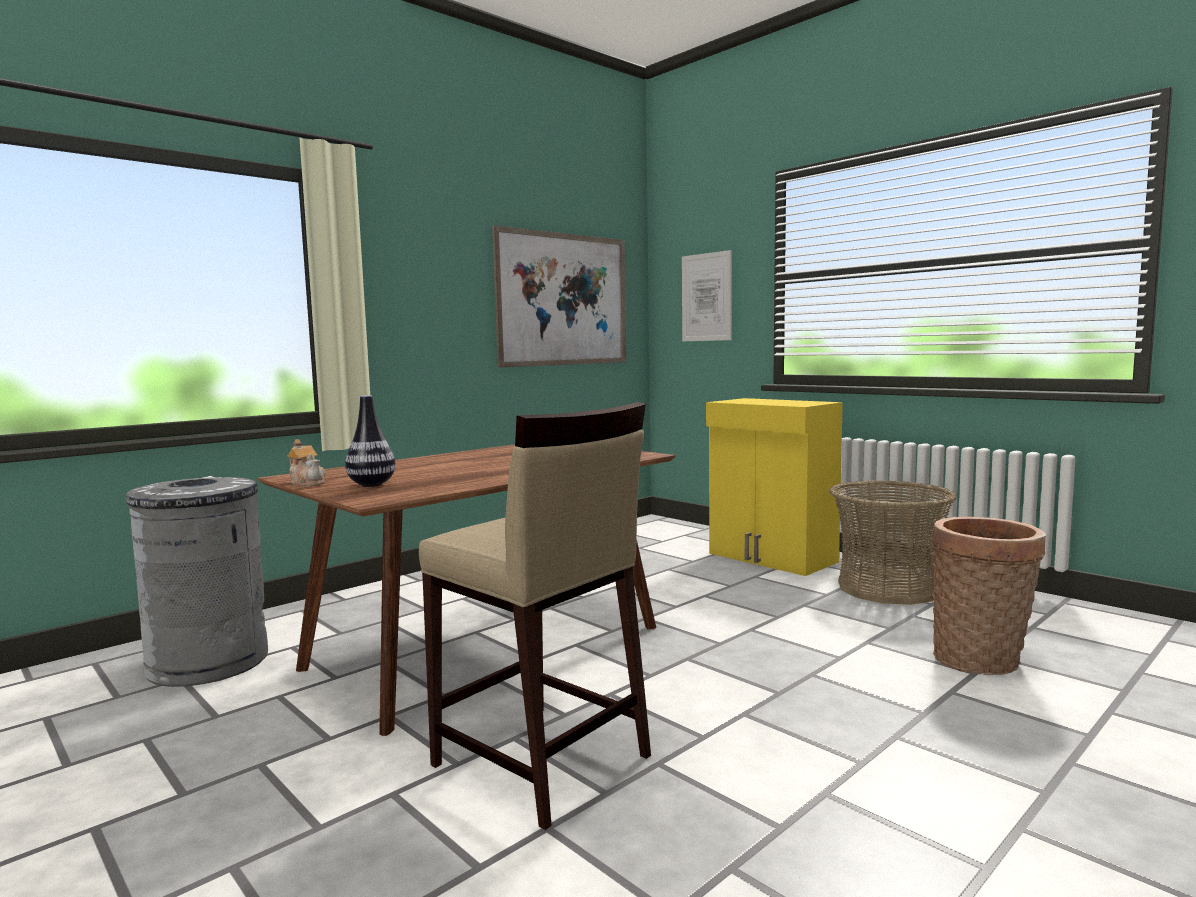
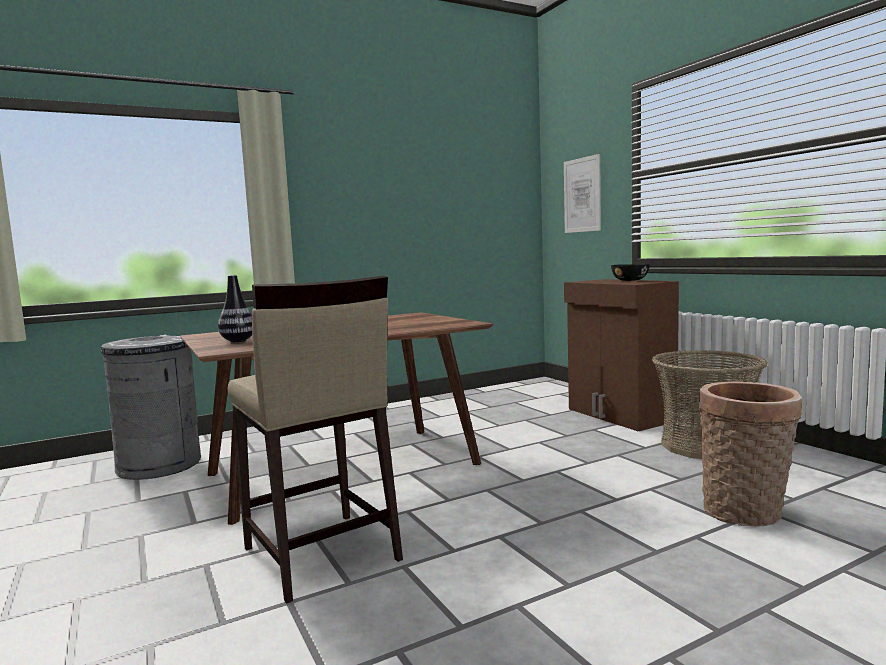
camera: 15 degrees right, 0 degrees up
teapot [287,439,325,486] -> none
picture [492,225,627,368] -> none
yellow cabinet [706,398,843,576] -> brown cabinet [564,279,679,431]
none -> black bowl [611,264,650,281]

